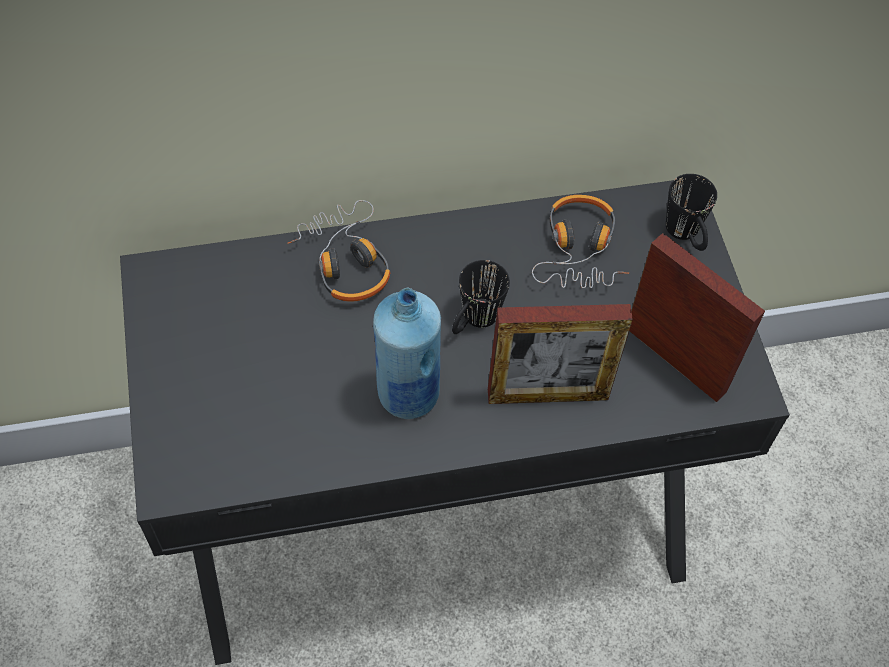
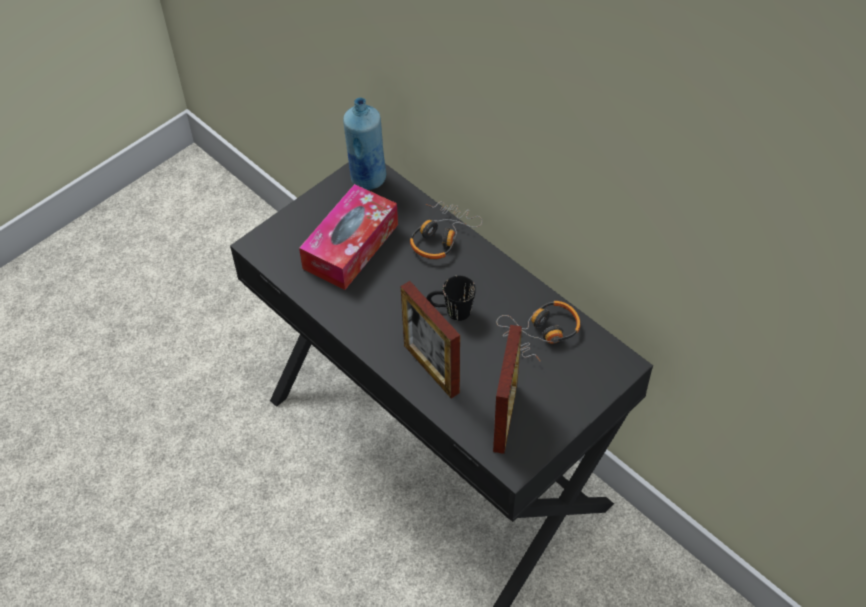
camera: 60 degrees right, 5 degrees down
blue bottle [373,288,441,419] -> blue bottle moved to [343,97,386,190]
black mug [666,174,717,251] -> none
none -> tissue box [299,184,398,290]

